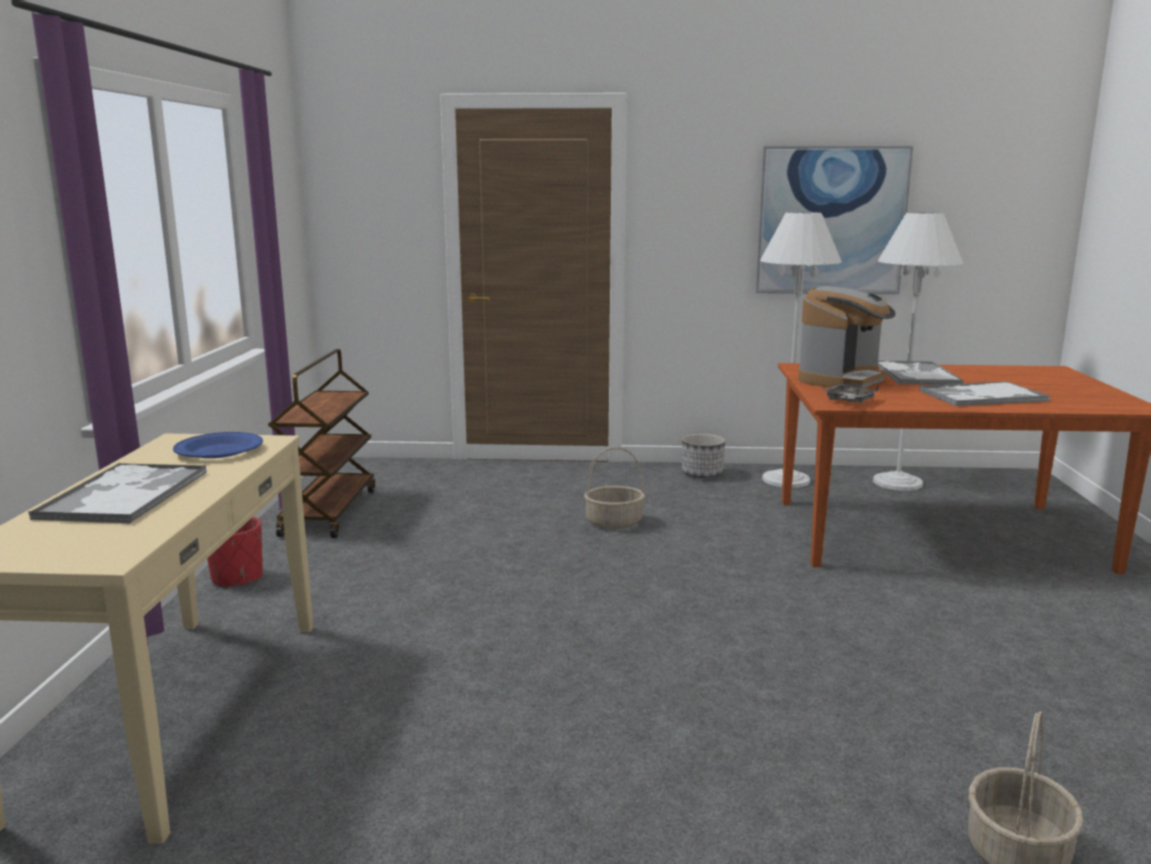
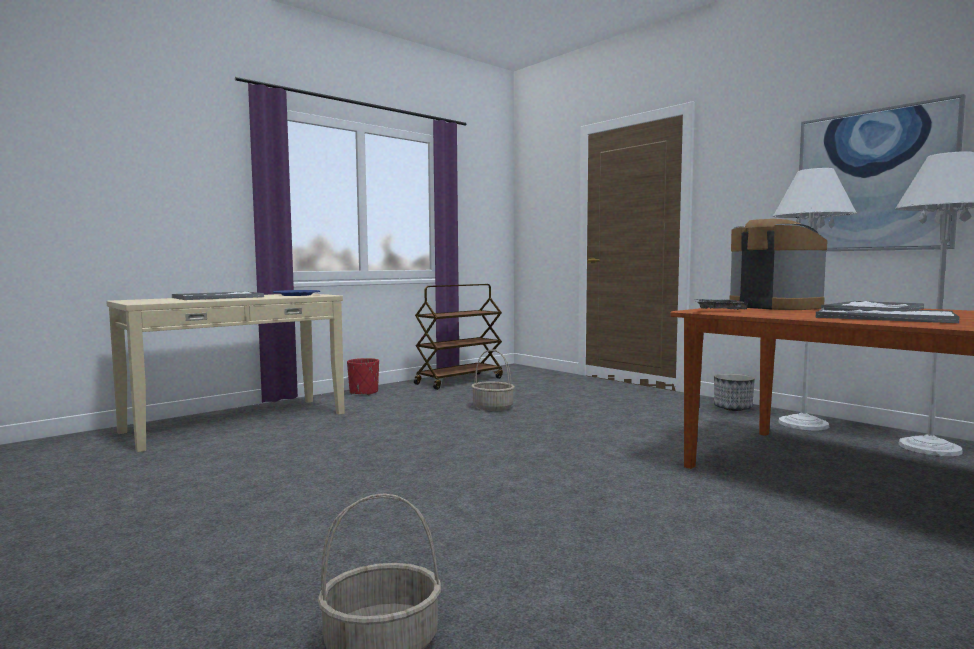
camera: 45 degrees right, 10 degrees down
basket [584,447,645,529] -> basket moved to [471,349,515,411]
coffee machine [798,286,896,388] -> coffee machine turned 120 degrees counterclockwise [729,217,828,310]

